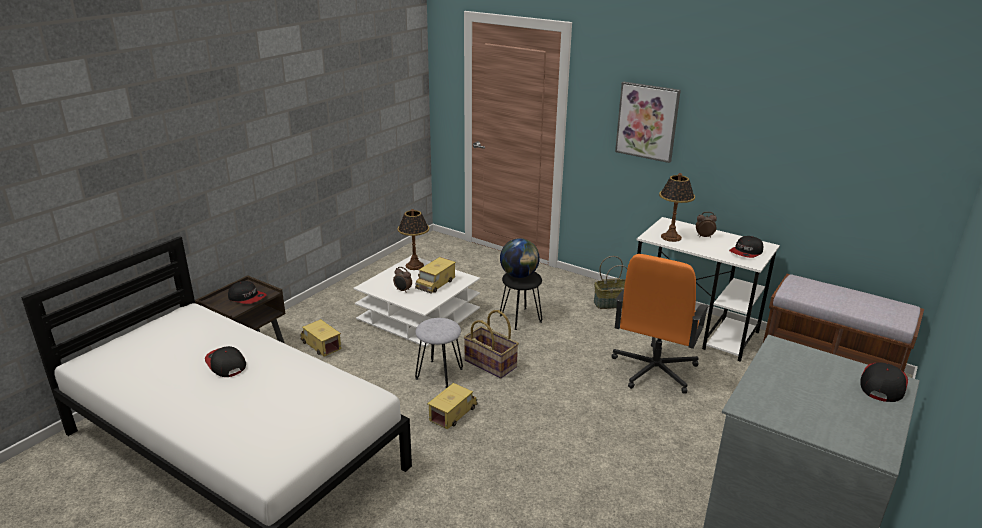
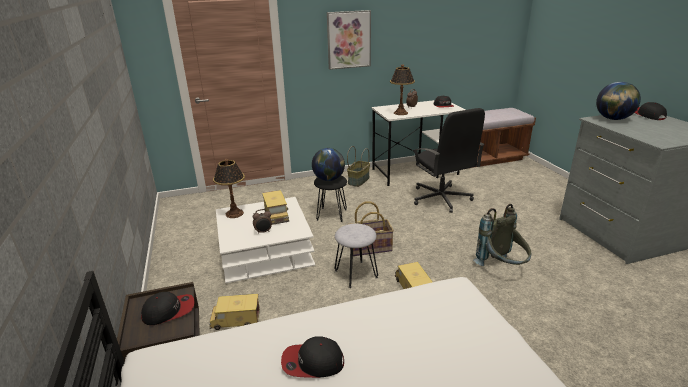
camera: 50 degrees left, 0 degrees up
orange office chair [612,254,709,394] -> black office chair [413,108,485,213]
none -> grey backpack [473,204,531,266]
none -> globe [596,82,641,120]

